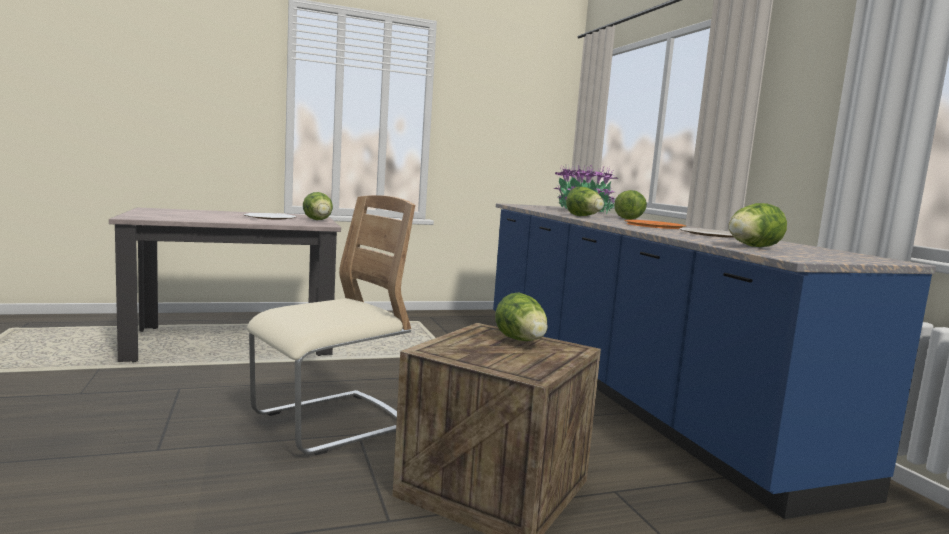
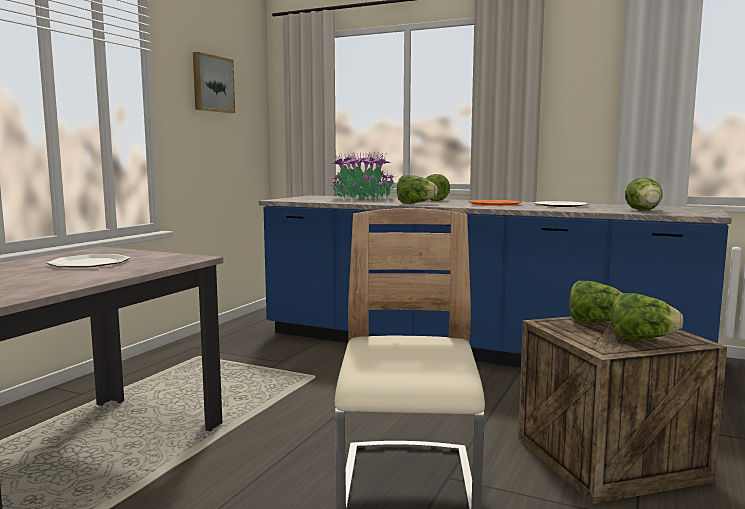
camera: 45 degrees left, 0 degrees up
lettuce [303,192,333,220] -> lettuce moved to [611,293,683,340]
none -> picture [193,52,235,113]

